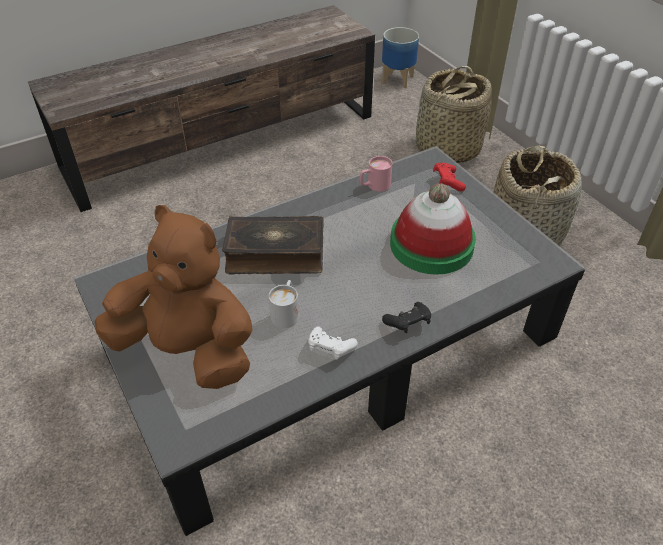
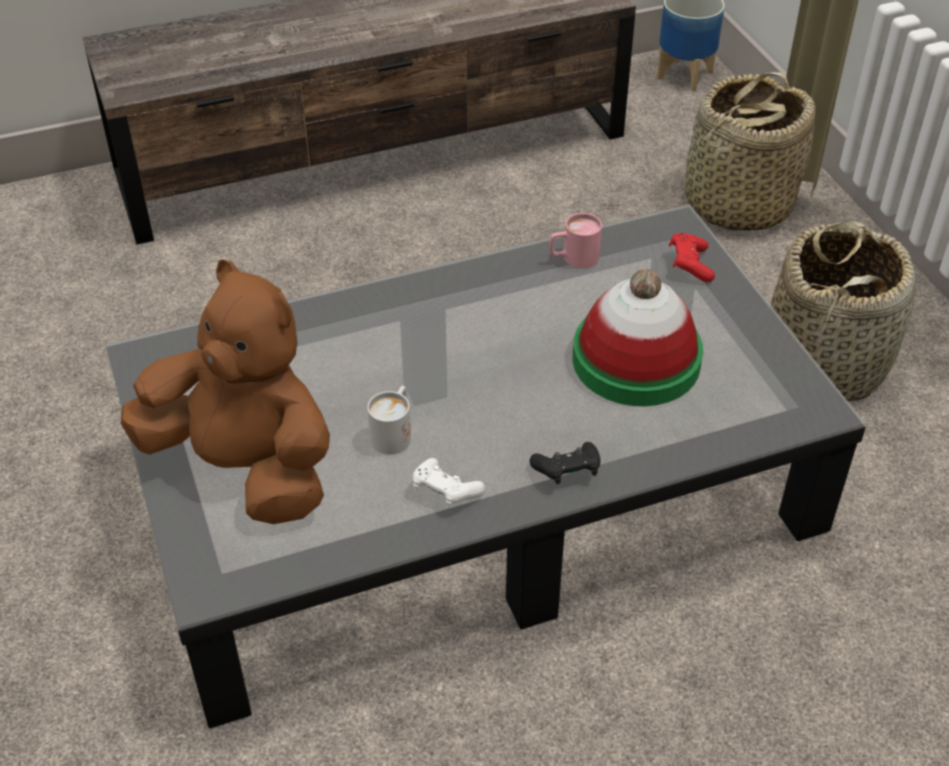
camera: 10 degrees right, 0 degrees up
book [222,216,324,274] -> none

